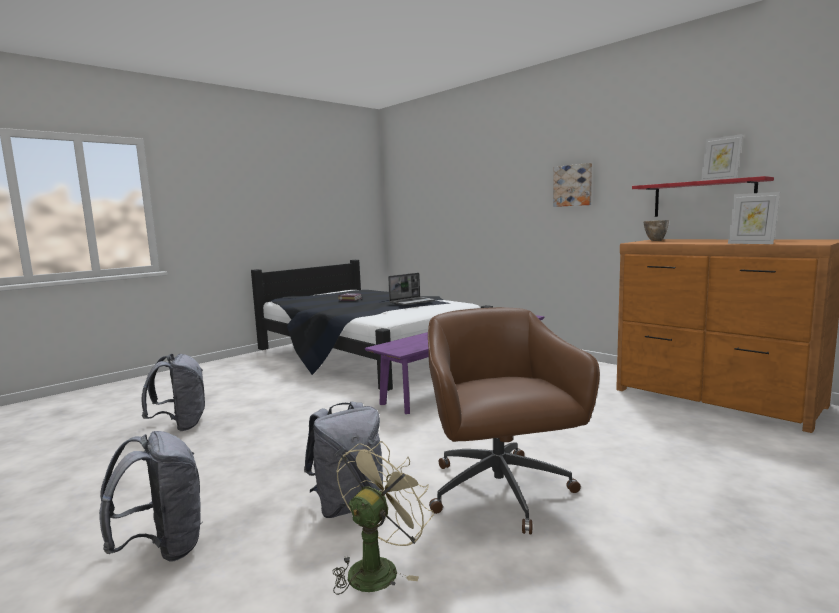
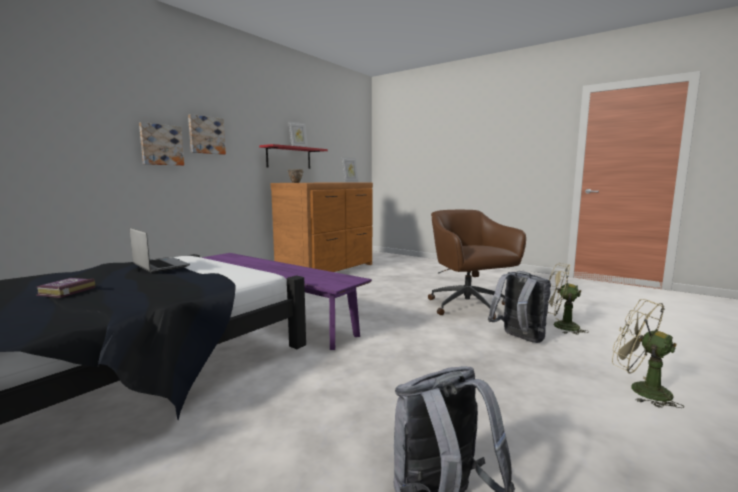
camera: 100 degrees left, 0 degrees up
grey backpack [99,431,203,562] -> beige fan [612,299,684,408]
brown office chair [428,307,600,534] -> brown office chair turned 90 degrees clockwise [428,210,526,320]
none -> picture [139,122,184,166]

